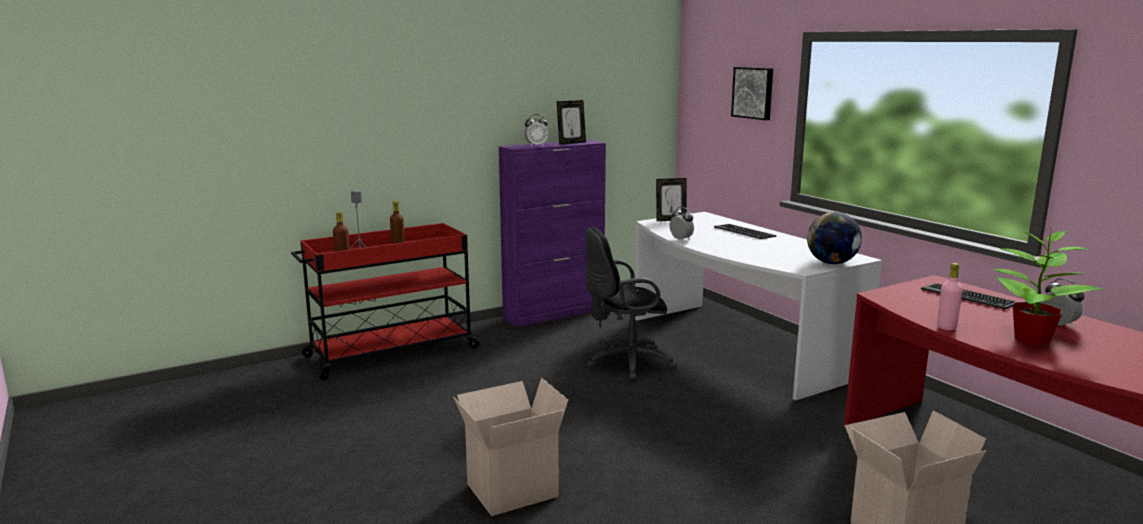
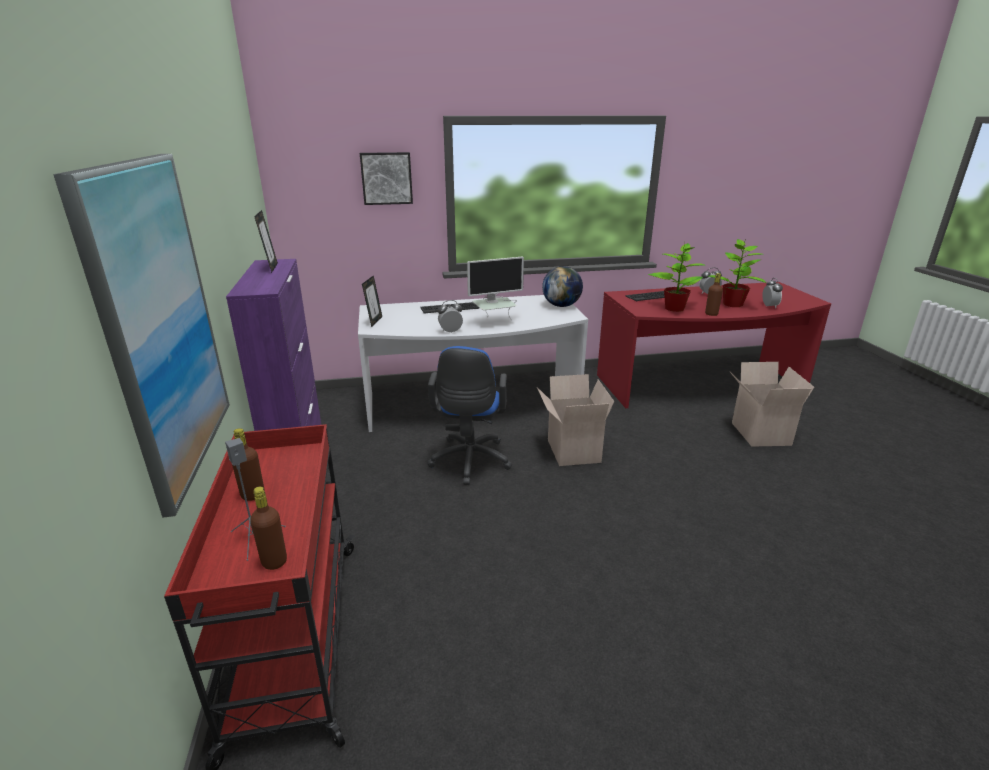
camera: 70 degrees left, 10 degrees up
cardboard box [453,378,568,516] -> cardboard box moved to [537,374,615,466]
alarm clock [524,114,548,146] -> alarm clock moved to [762,278,783,308]
black office chair [586,227,677,381] -> blue office chair [427,346,512,485]
pink bottle [937,263,963,330] -> brown bottle [705,273,723,316]
none -> picture [54,154,230,517]
none -> monitor [467,257,524,321]
none -> potted plant [648,241,706,312]

